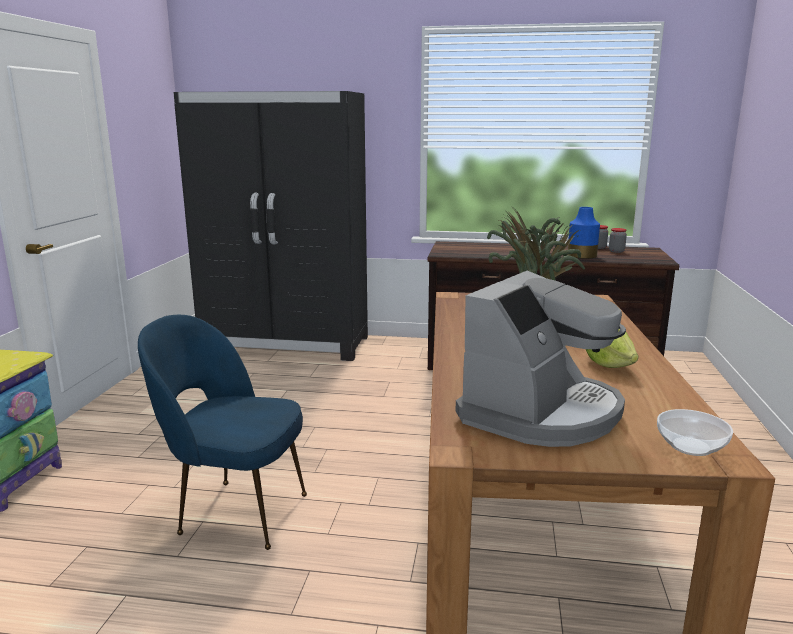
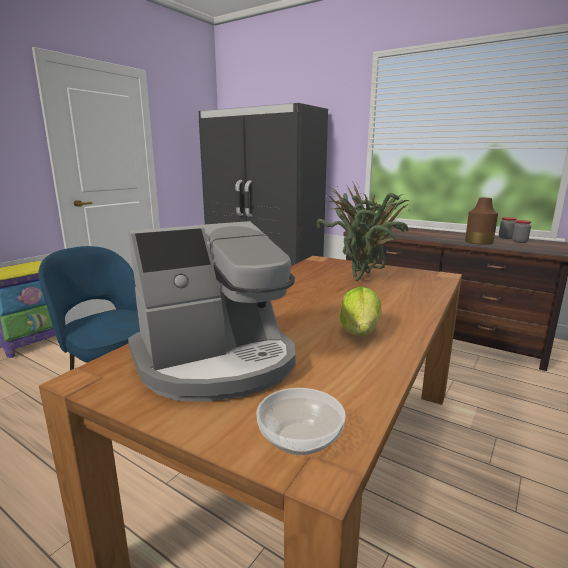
camera: 25 degrees right, 0 degrees up
blue vase [568,207,600,259] -> brown vase [465,198,498,245]

